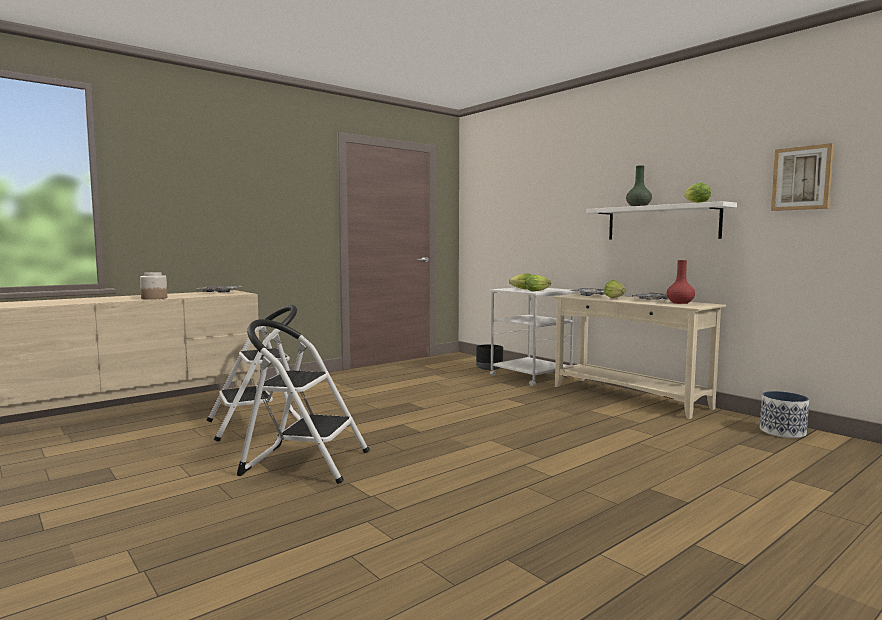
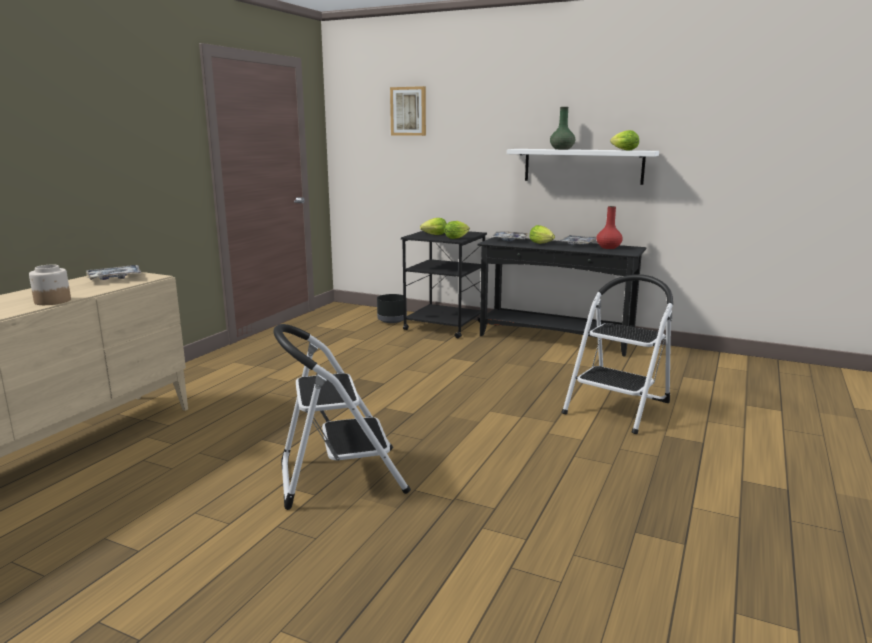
camera: 25 degrees left, 10 degrees up
step ladder [207,305,302,442] -> step ladder moved to [561,274,673,434]
white cart [490,288,576,386] -> black cart [401,231,487,338]
beige console table [553,294,726,419] -> black console table [477,237,646,357]
planter [760,391,809,438] -> none
picture [771,143,834,211] -> picture moved to [390,86,426,136]

